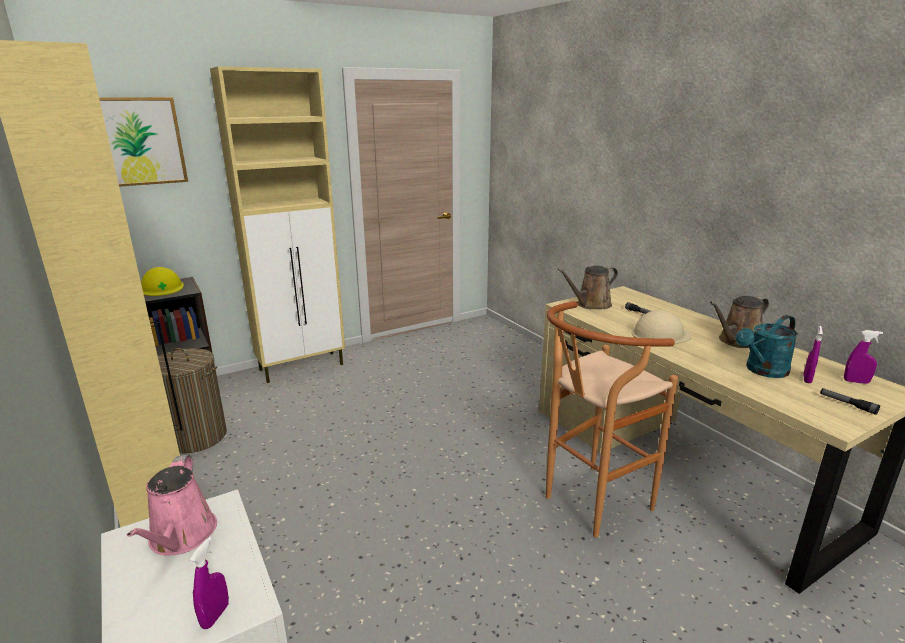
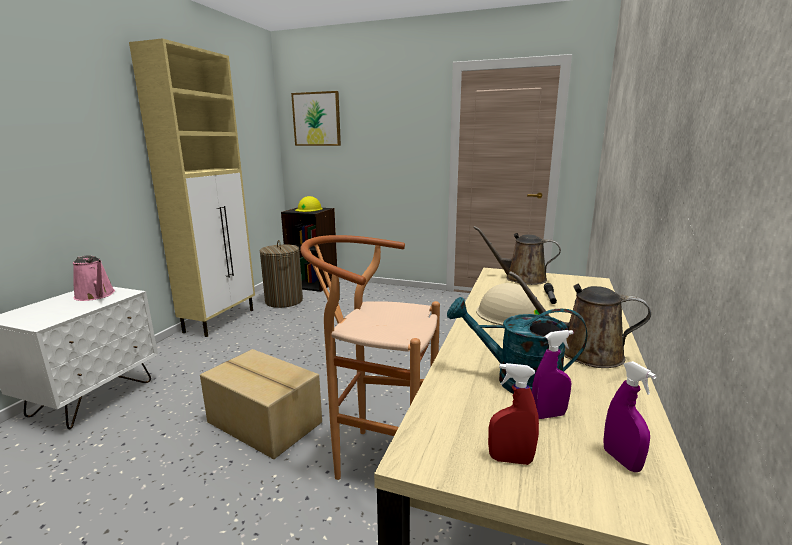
camera: 50 degrees right, 5 degrees down
pink watering can [127,454,217,555] -> pink watering can turned 90 degrees counterclockwise [73,256,115,301]
purple spray bottle [190,537,229,629] -> none
beige cabinet [210,66,345,383] -> none
flashlight [820,388,880,415] -> red spray bottle [488,363,539,465]
none -> cardboard box [200,349,322,459]

